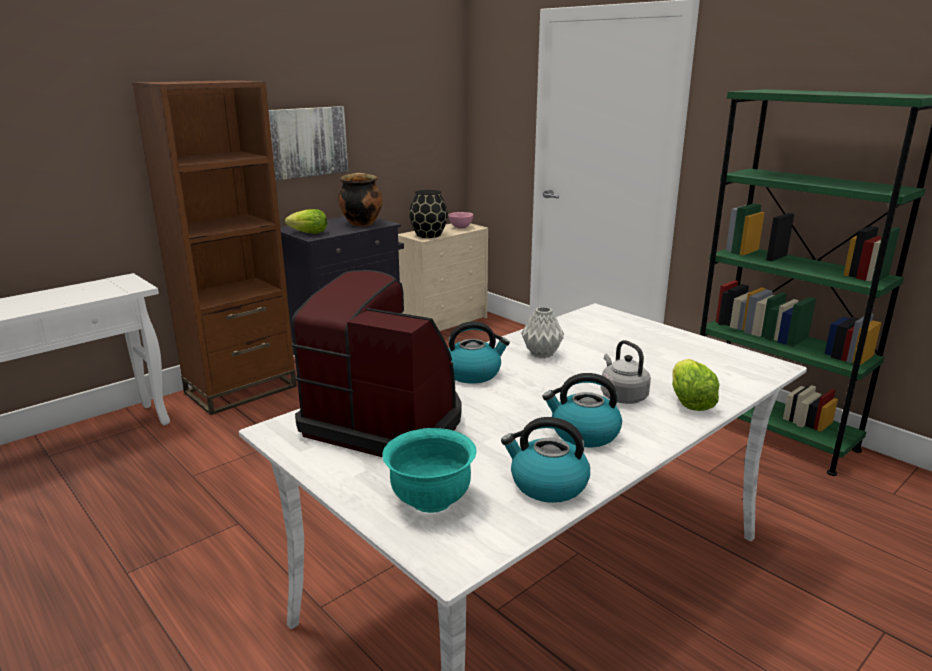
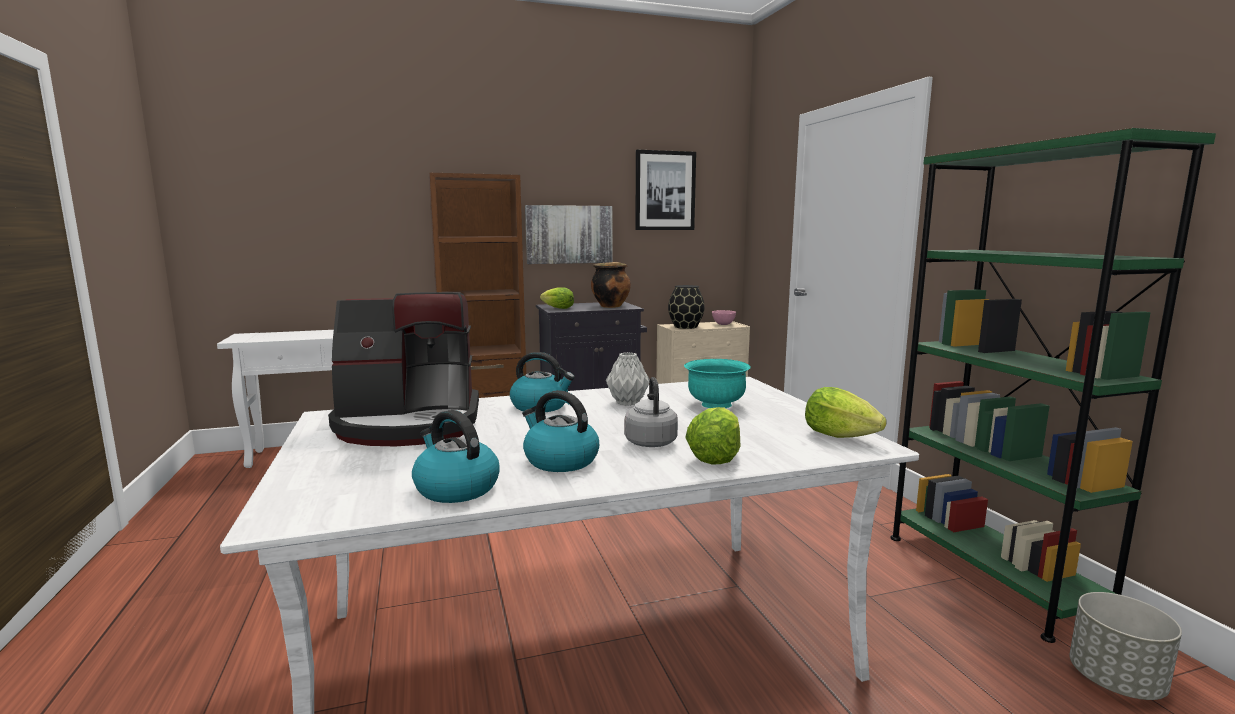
camera: 25 degrees right, 10 degrees down
coffee machine [291,270,462,457] -> coffee machine turned 120 degrees clockwise [328,292,479,446]
turquoise bowl [382,428,477,513] -> turquoise bowl moved to [684,359,751,408]
none -> picture [635,150,696,230]
none -> lettuce [805,387,887,438]
none -> grey planter [1069,592,1182,700]

